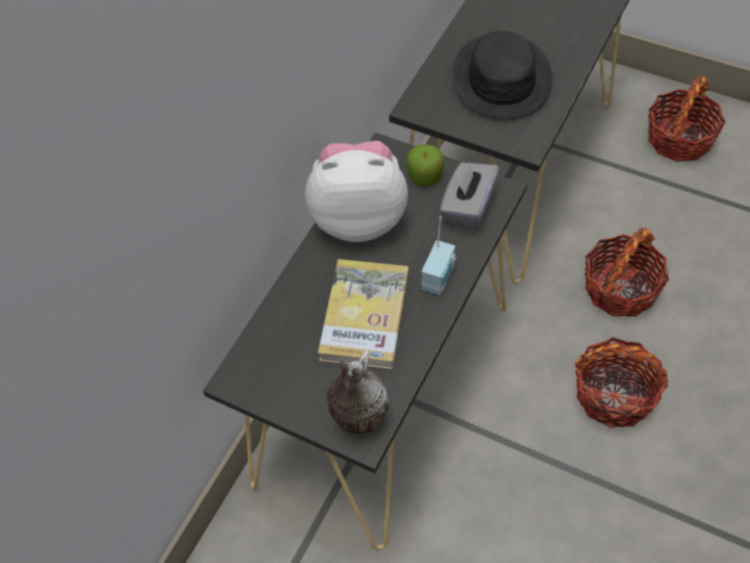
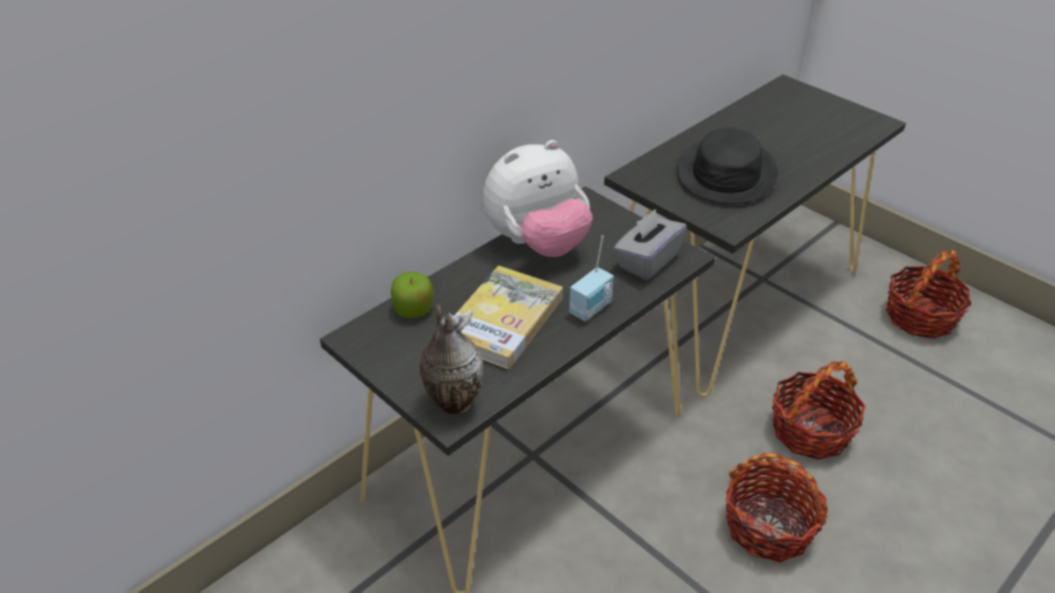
camera: 15 degrees right, 15 degrees down
plush toy [305,141,408,242] -> plush toy turned 135 degrees clockwise [483,140,592,257]
apple [406,144,444,186] -> apple moved to [391,272,433,318]

